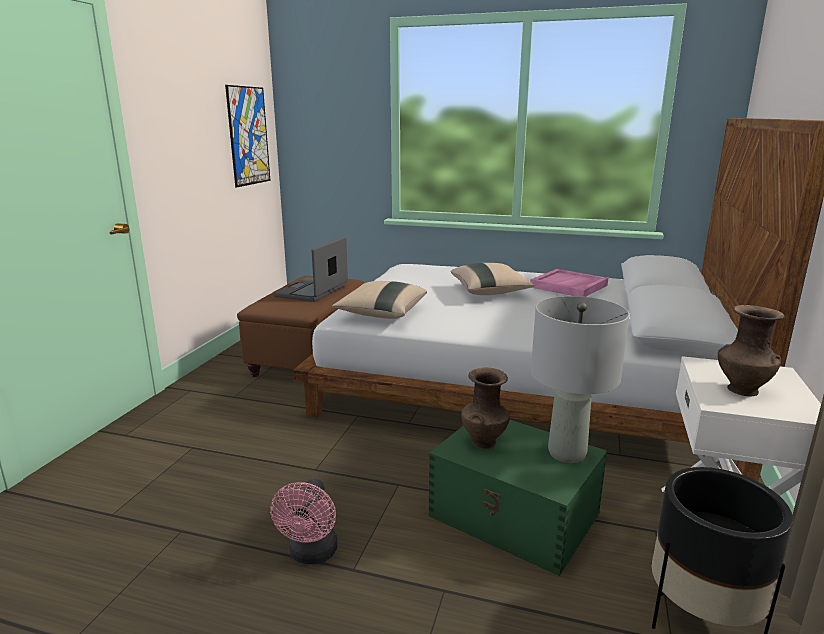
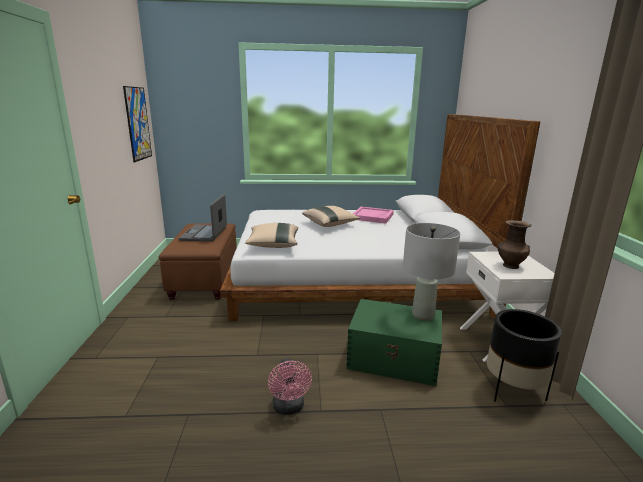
camera: 20 degrees left, 0 degrees up
brown vase [461,368,510,449] -> none

